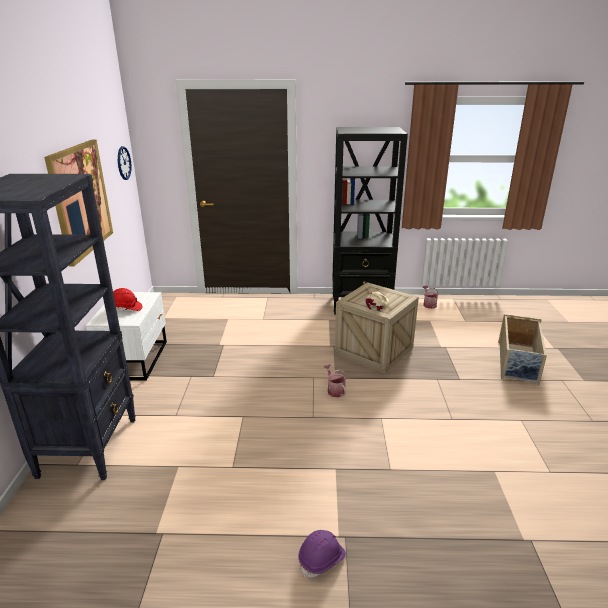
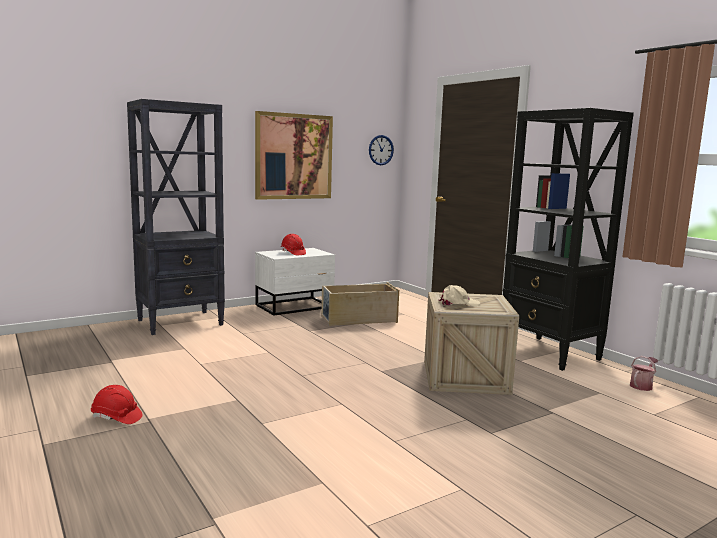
camera: 55 degrees right, 15 degrees down
purple hard hat [298,530,346,577] -> red hard hat [91,385,143,424]
watering can [324,364,346,397] -> none
beige storage box [498,314,547,385] -> beige storage box moved to [321,282,399,326]

